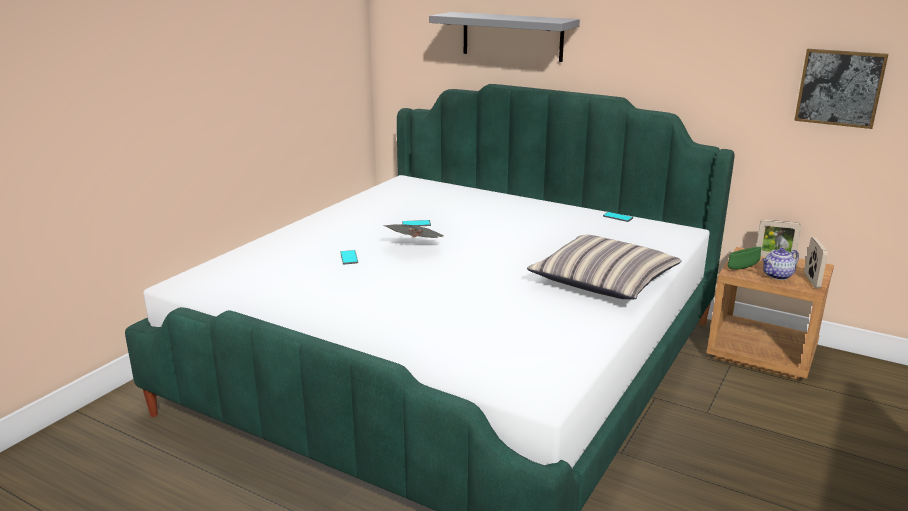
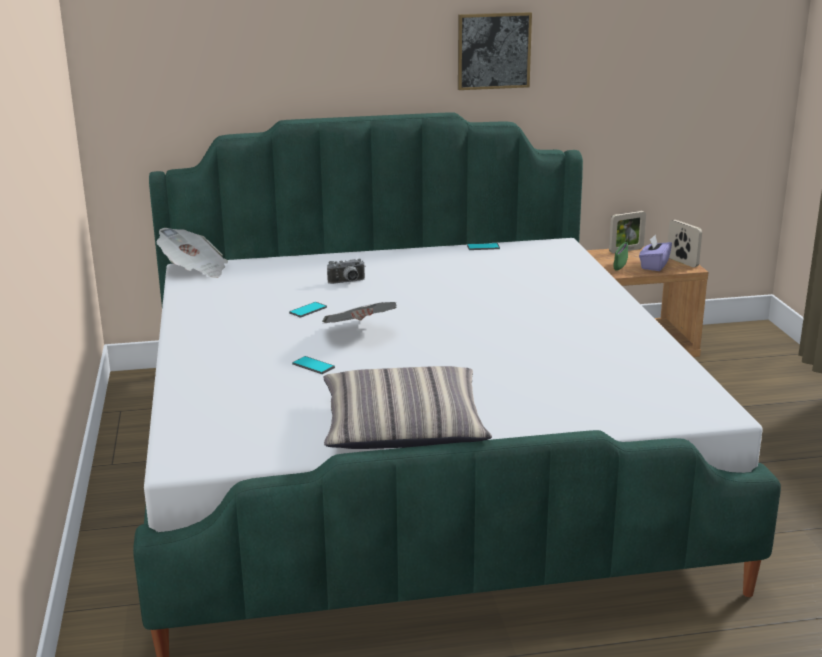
camera: 40 degrees left, 0 degrees up
grey shelf [429,12,580,62] -> none
pillow [527,235,682,300] -> pillow moved to [324,366,492,449]
teapot [762,248,799,280] -> purple tissue box [639,235,672,271]
picture [794,49,889,129] -> picture moved to [458,12,532,90]
none -> newspaper [156,228,228,278]
none -> camera [327,259,366,284]

